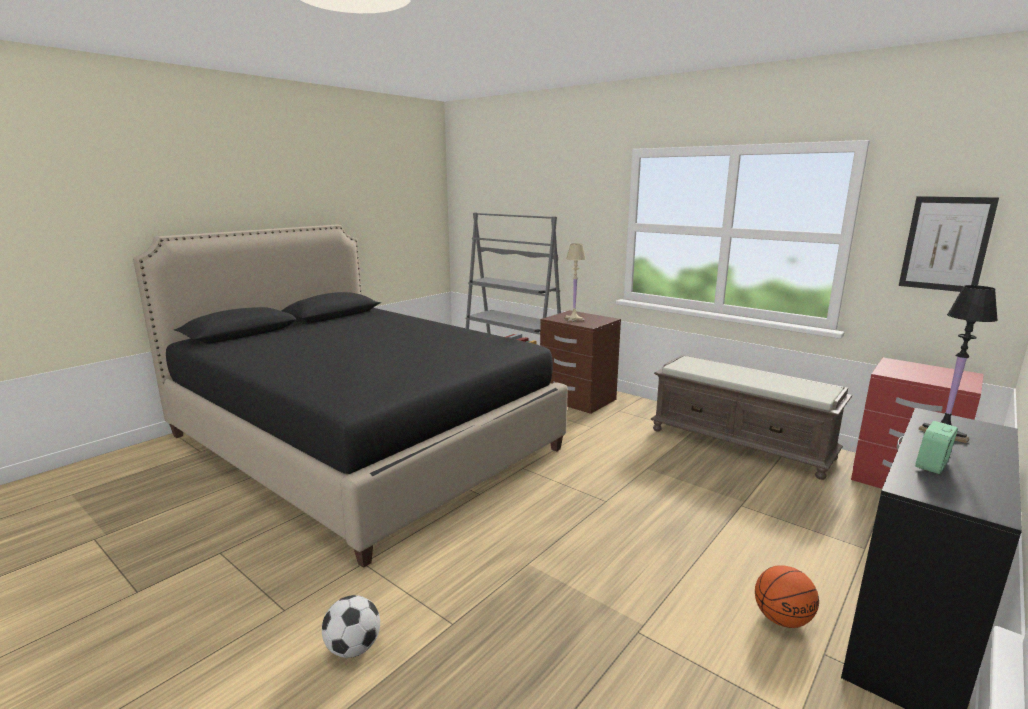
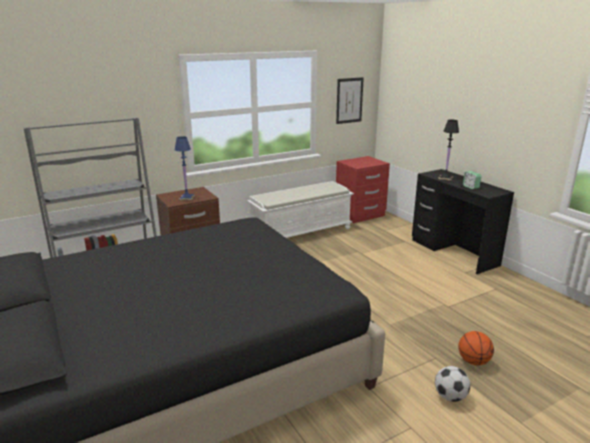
camera: 70 degrees left, 5 degrees up
beige table lamp [564,243,586,322] -> blue table lamp [174,136,195,201]
brown bench [651,355,852,480] -> white bench [247,181,354,238]
basketball [755,565,819,628] -> basketball moved to [458,331,494,366]

